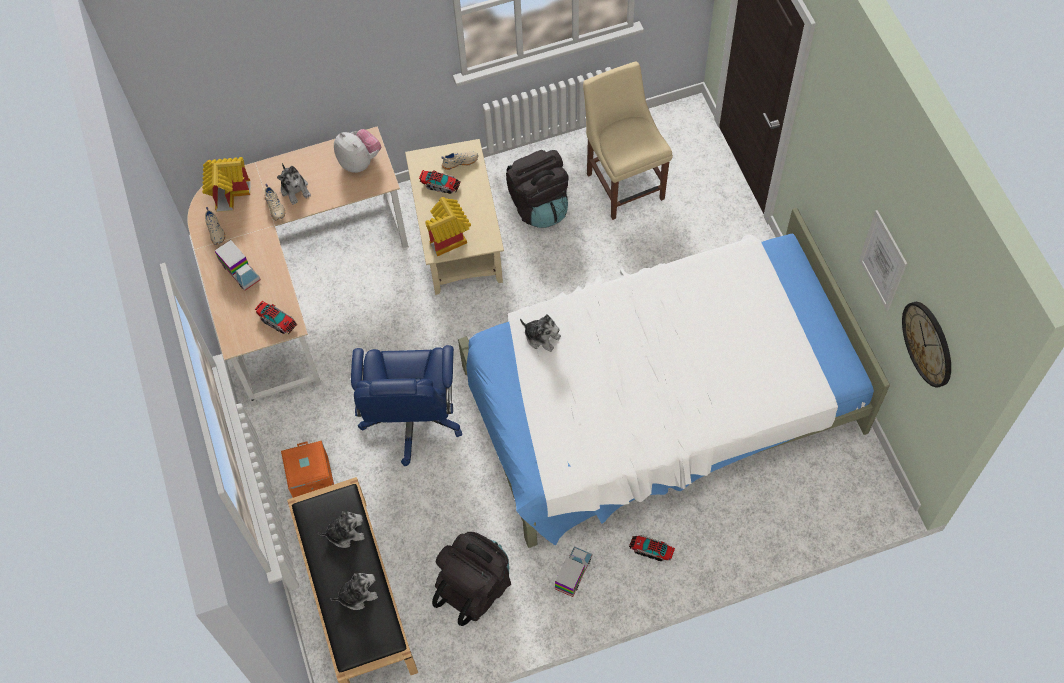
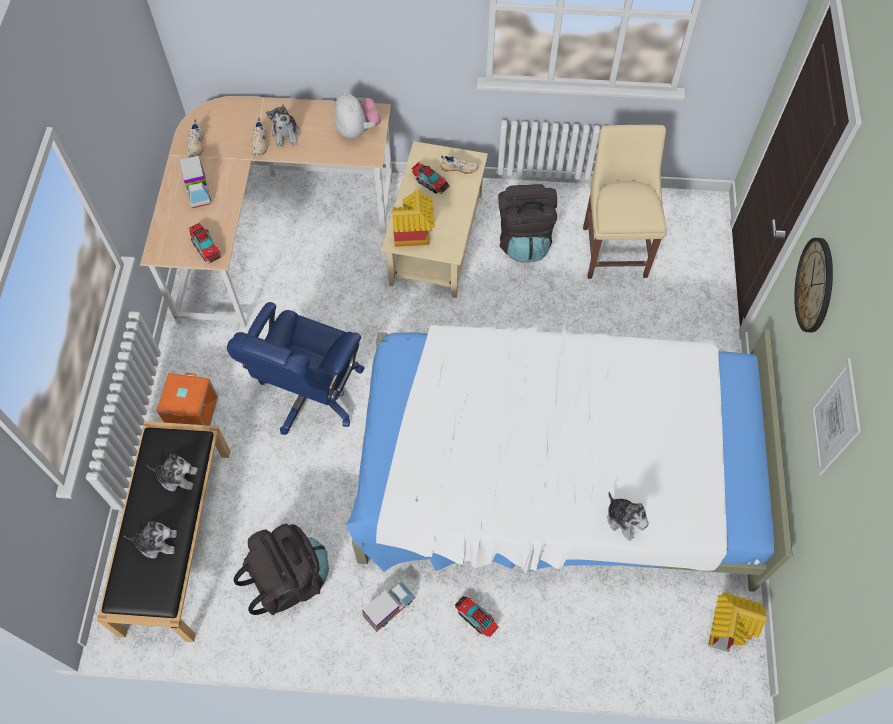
camera: 20 degrees right, 0 degrees up
toy house [202,157,250,212] -> toy house moved to [708,592,767,652]
plush toy [520,314,561,352] -> plush toy moved to [608,491,649,541]
wall clock [902,302,951,387] -> wall clock moved to [794,238,833,332]

